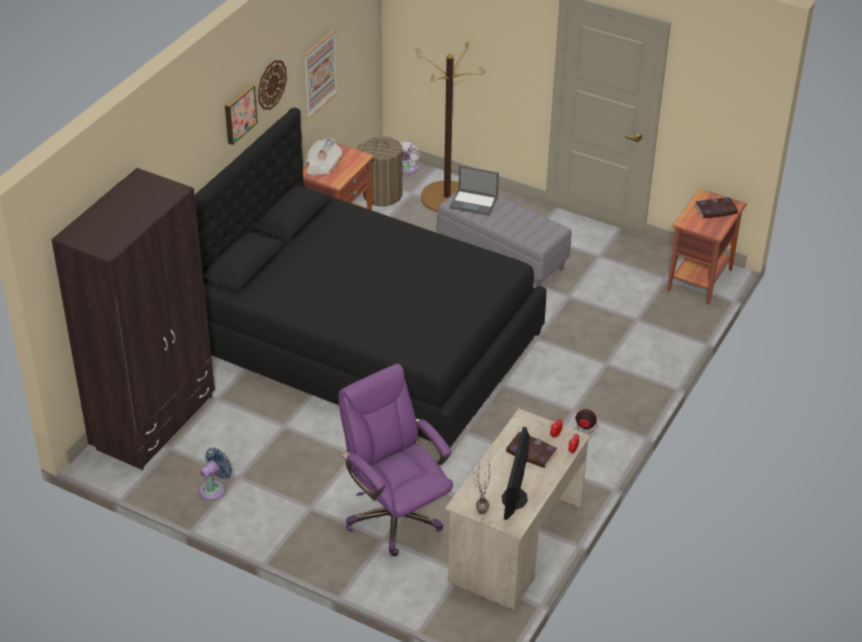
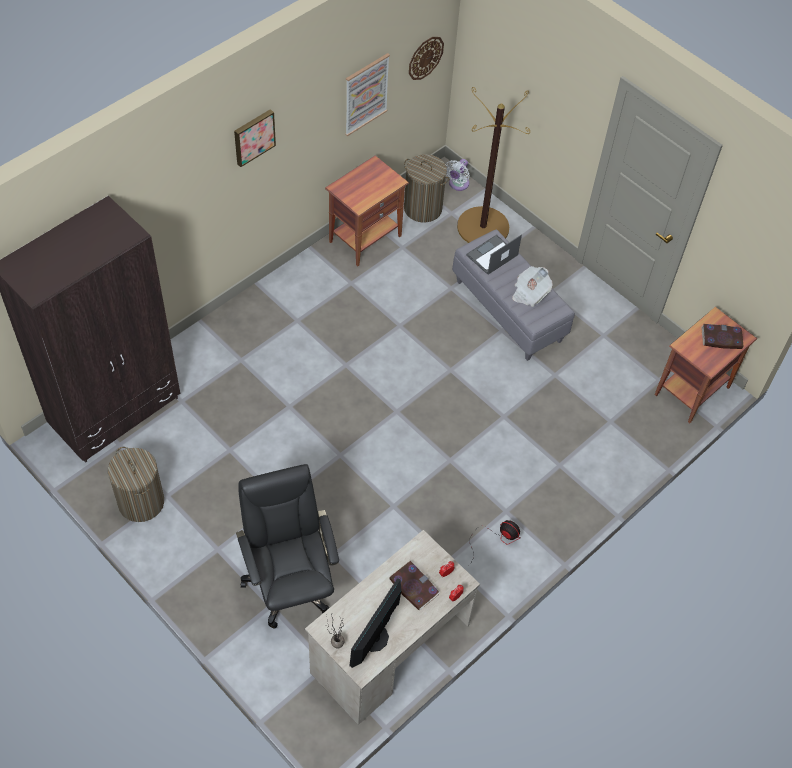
camera: 15 degrees right, 15 degrees up
black bed [195,108,546,448] -> none
blue fan [199,448,232,500] -> laundry basket [108,447,164,522]
wall clock [258,60,287,110] -> wall clock moved to [409,37,444,80]
newspaper [306,138,342,175] -> newspaper moved to [512,266,553,307]
purple office chair [339,364,453,556] -> black office chair [236,464,339,629]
laptop [450,166,499,216] -> laptop turned 105 degrees clockwise [466,234,522,275]

